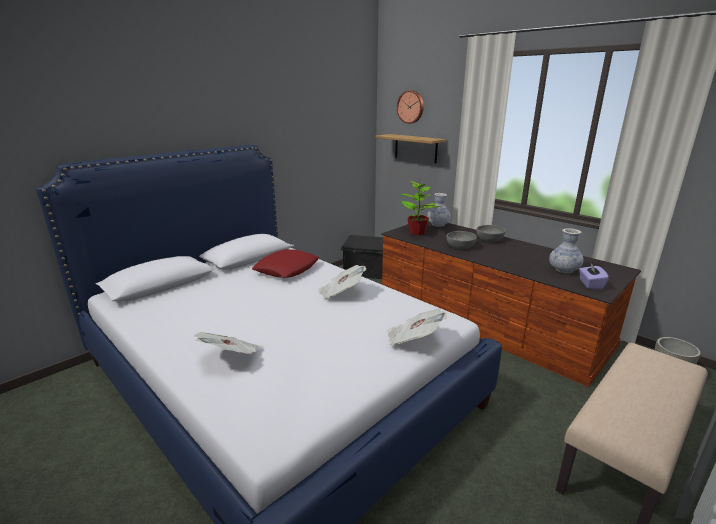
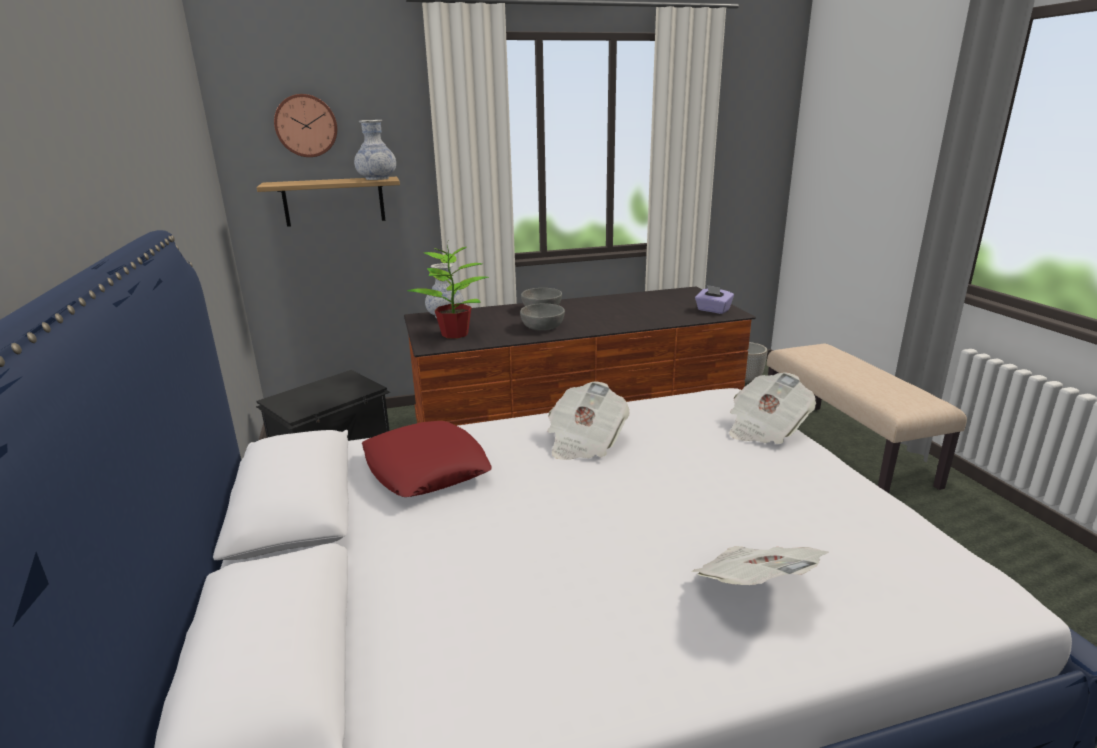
camera: 60 degrees left, 0 degrees up
vase [549,228,584,273] -> vase moved to [354,120,396,180]

